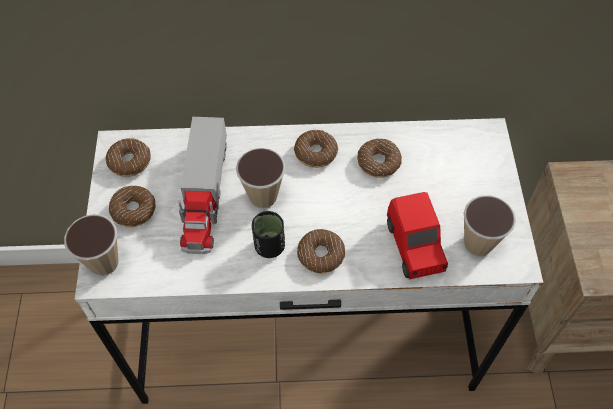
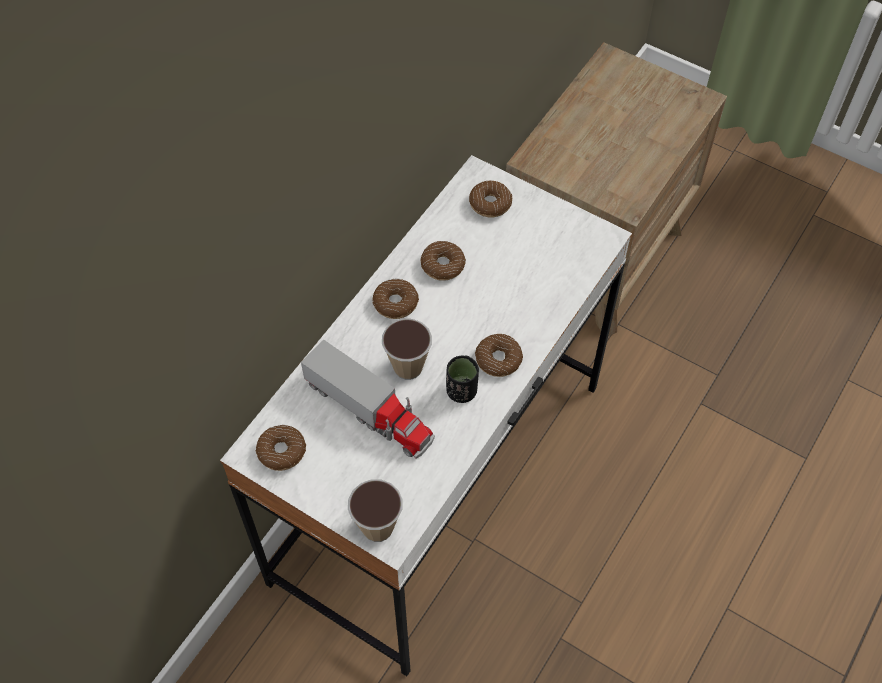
camera: 55 degrees left, 0 degrees up
donut [109,186,156,227] -> donut moved to [469,181,512,218]
red toy car [387,192,448,279] -> none
cup [464,195,516,256] -> none

